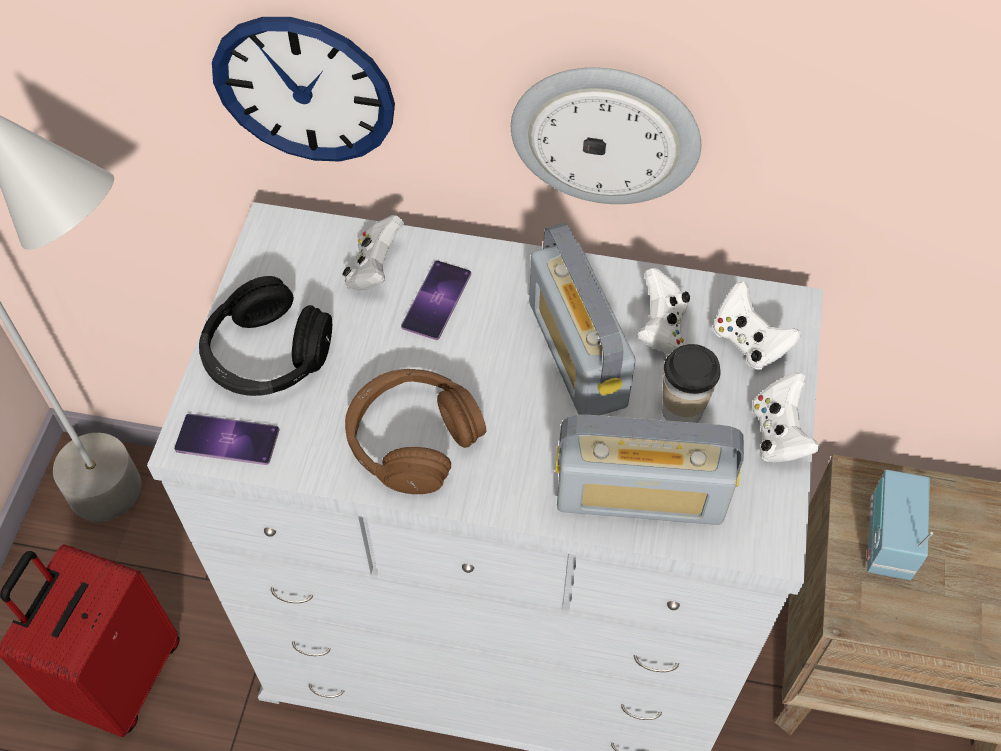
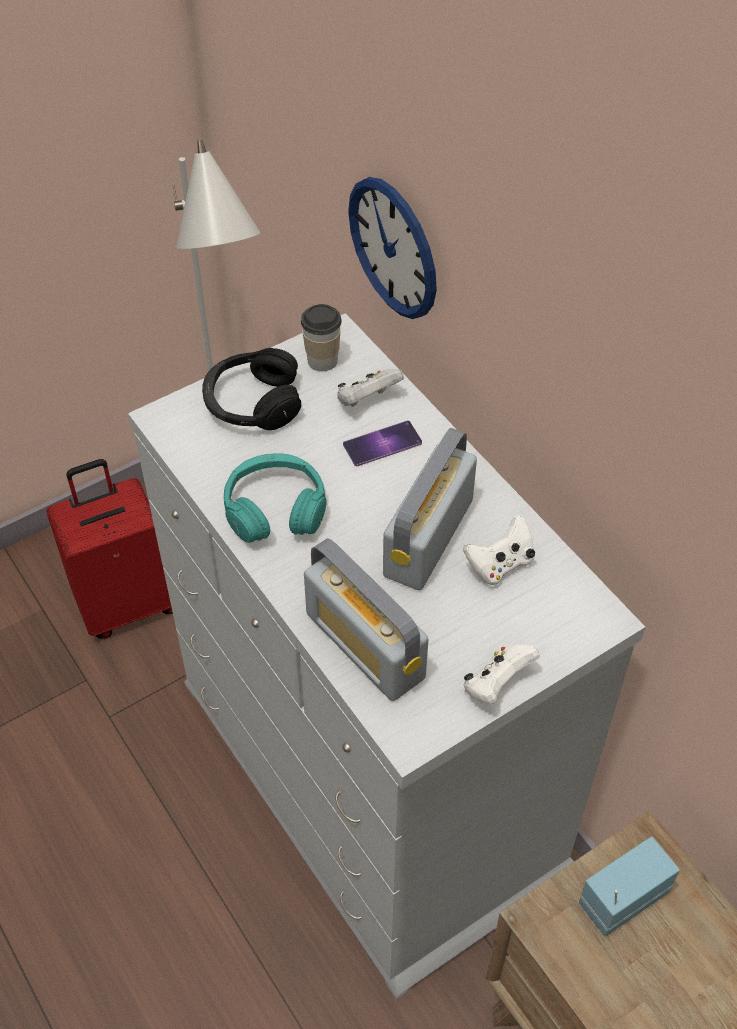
camera: 45 degrees right, 5 degrees down
phone [174,414,279,465] -> none
brown headphones [345,369,486,494] -> turquoise headphones [224,453,326,543]
wall clock [511,67,701,204] -> none
cup [662,344,721,423] -> cup moved to [301,304,342,371]
white game controller [713,281,801,370] -> none

